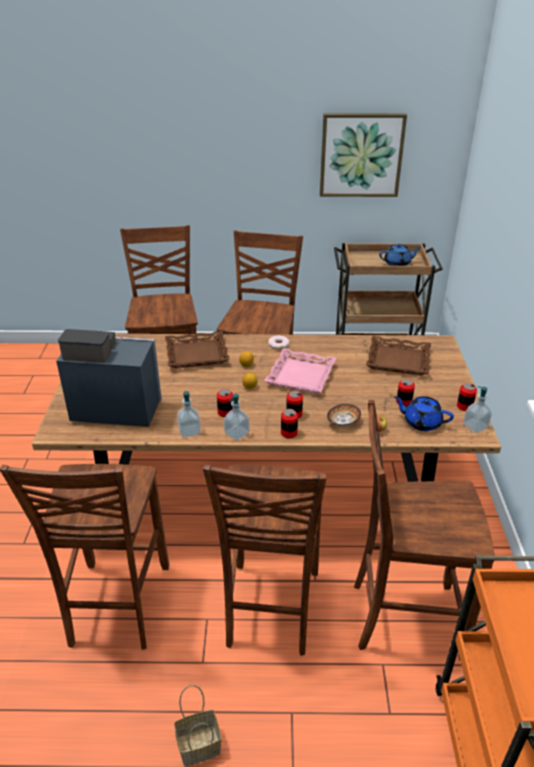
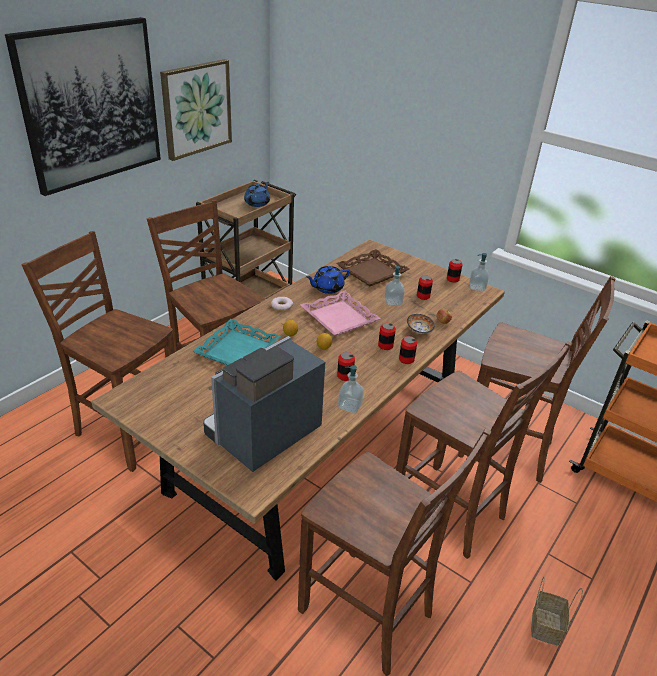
camera: 55 degrees left, 0 degrees up
brown tray [165,331,230,368] -> turquoise tray [193,319,281,365]
soap dispenser [224,394,249,440] -> soap dispenser moved to [384,266,405,306]
brown chair [354,400,495,661] -> brown chair turned 105 degrees counterclockwise [458,276,615,483]
blue teapot [394,396,454,431] -> blue teapot moved to [306,266,350,294]
none -> picture [5,17,161,196]

